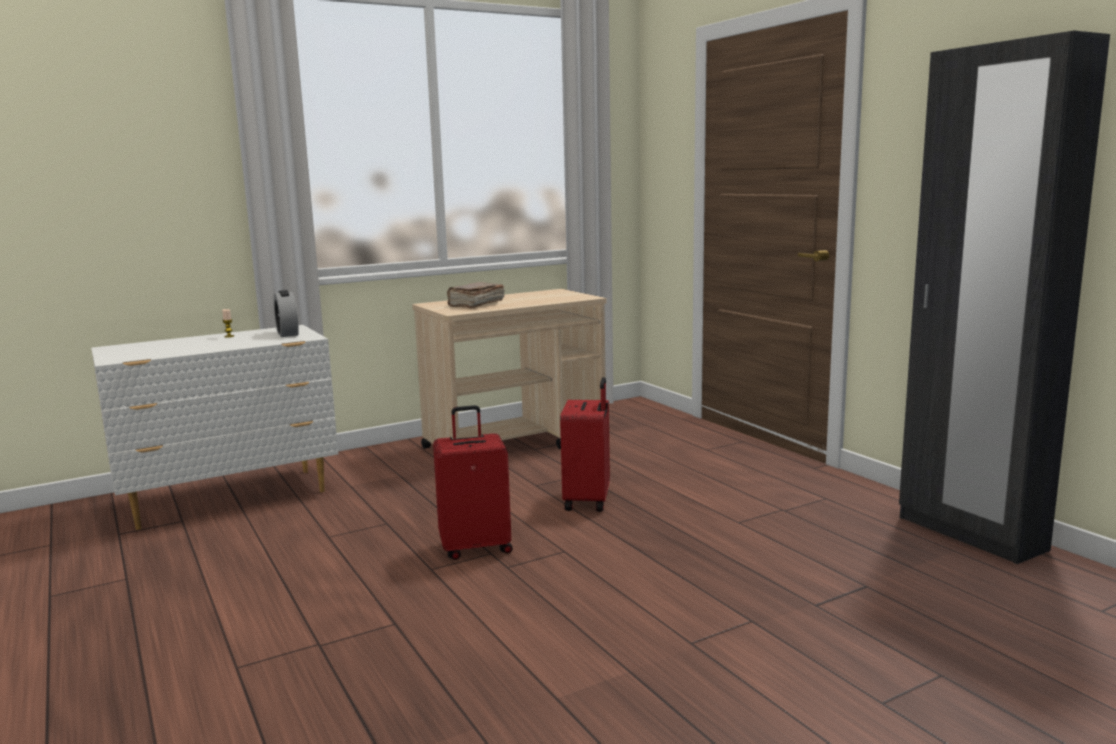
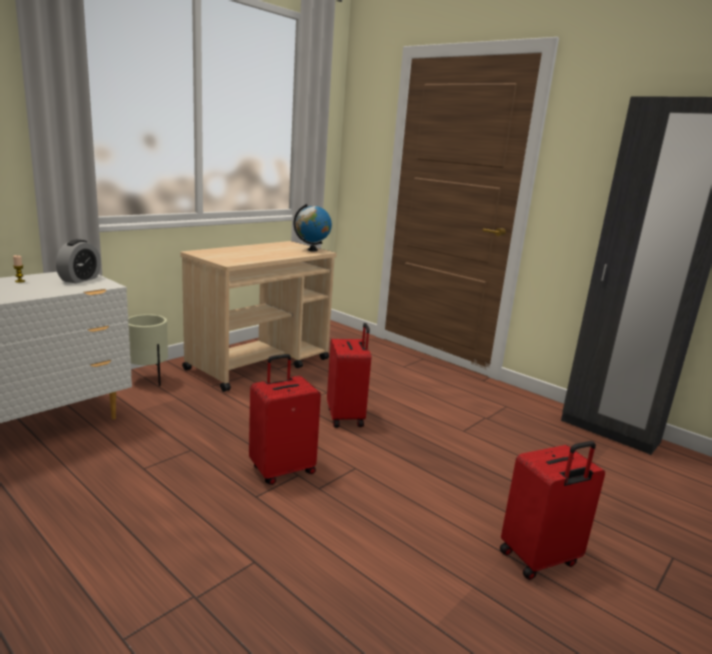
camera: 20 degrees left, 5 degrees up
alarm clock [274,290,299,337] -> alarm clock turned 120 degrees counterclockwise [56,239,101,284]
brown book [447,282,505,308] -> none
none -> beige planter [128,314,168,386]
none -> globe [294,204,332,251]
none -> red suitcase [500,441,605,580]

